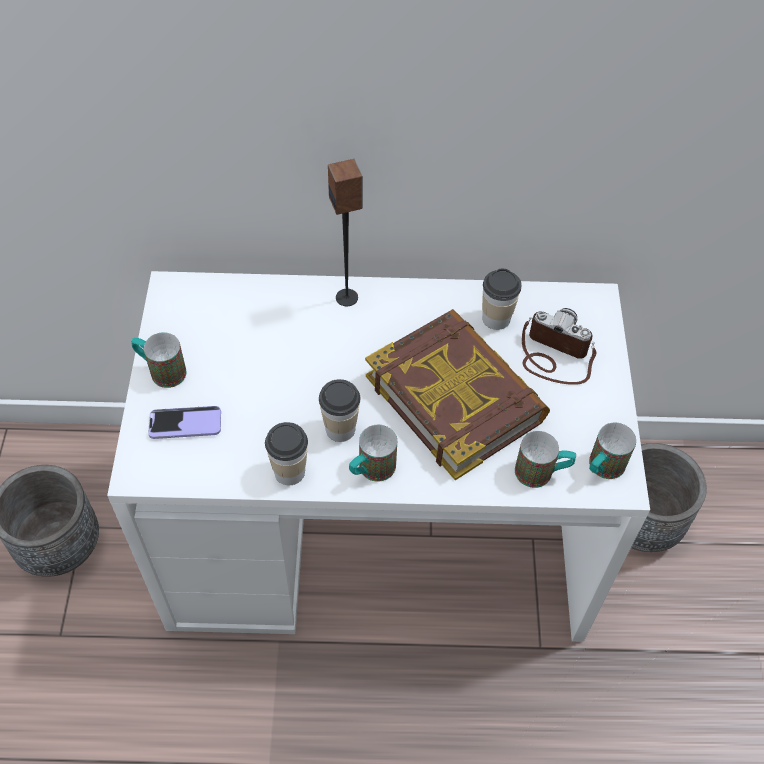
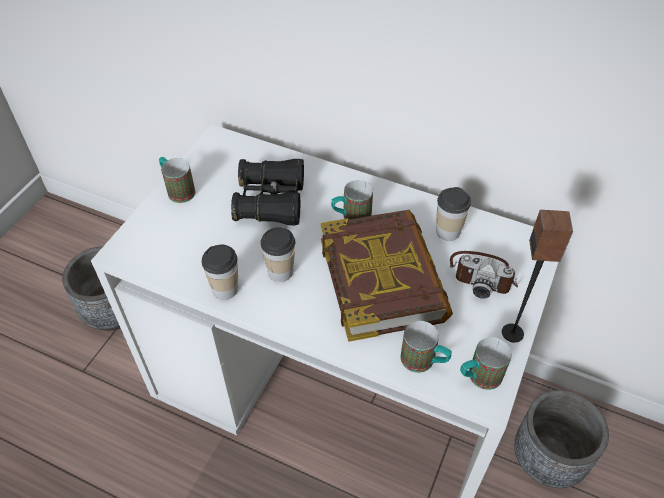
camera: 25 degrees right, 5 degrees down
phone [148,406,221,439] -> none
speaker [328,159,363,306] -> speaker moved to [502,210,573,343]
mug [349,425,397,482] -> mug moved to [331,180,373,219]
camera [522,308,597,385] -> camera turned 150 degrees clockwise [450,251,518,299]
none -> black binoculars [231,159,304,226]

